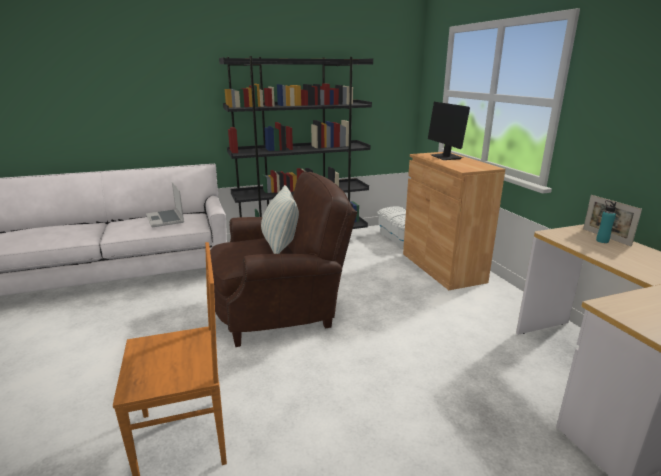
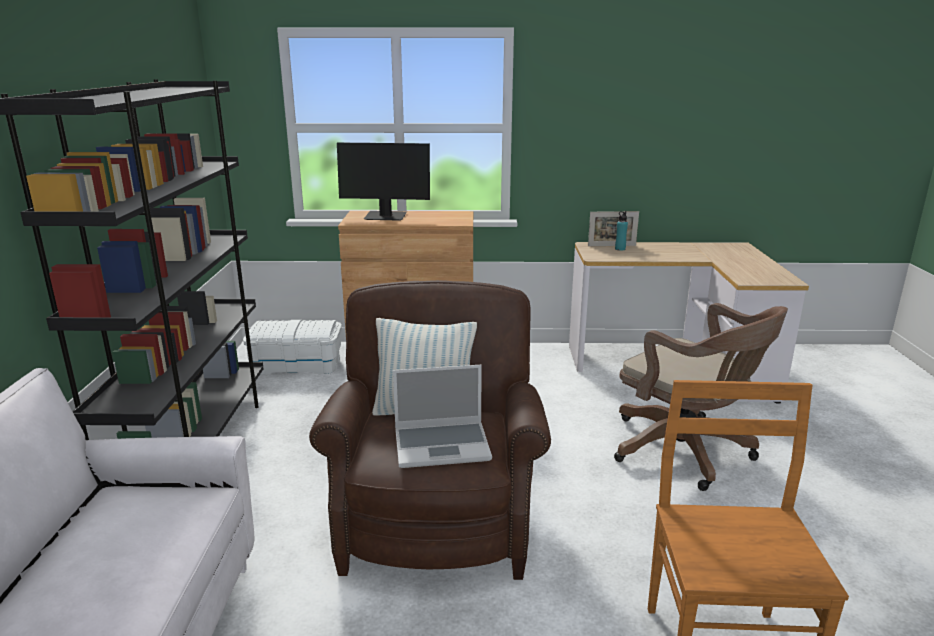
camera: 70 degrees left, 0 degrees up
laptop [146,182,184,228] -> laptop moved to [393,365,492,468]
none -> brown office chair [614,303,788,491]

